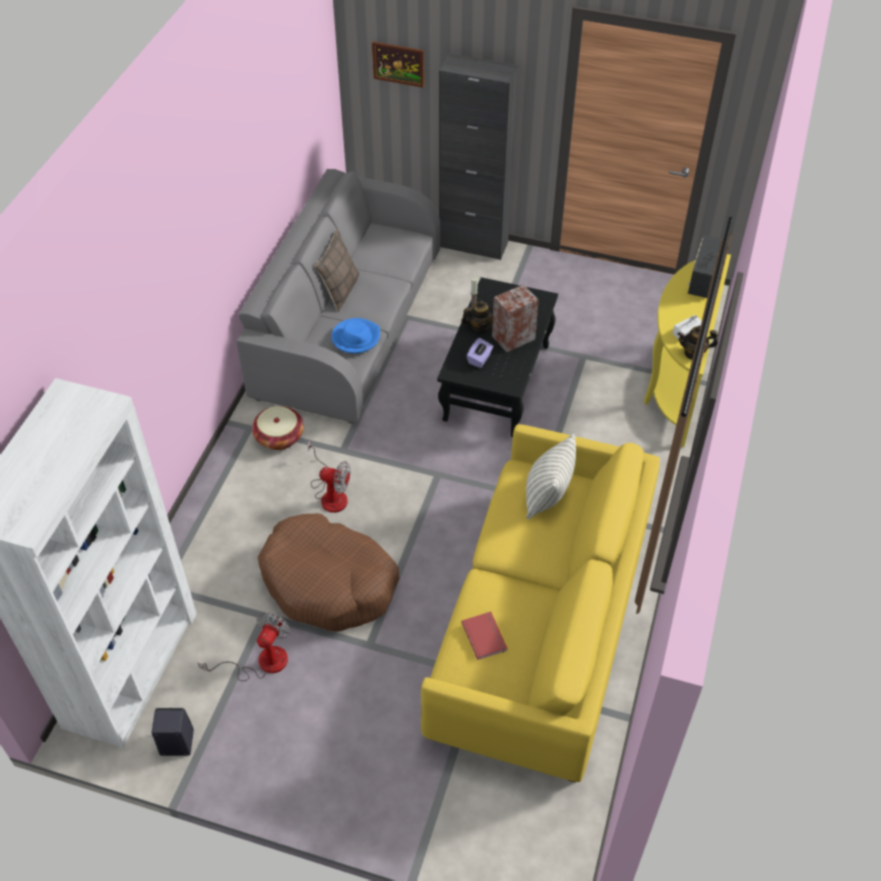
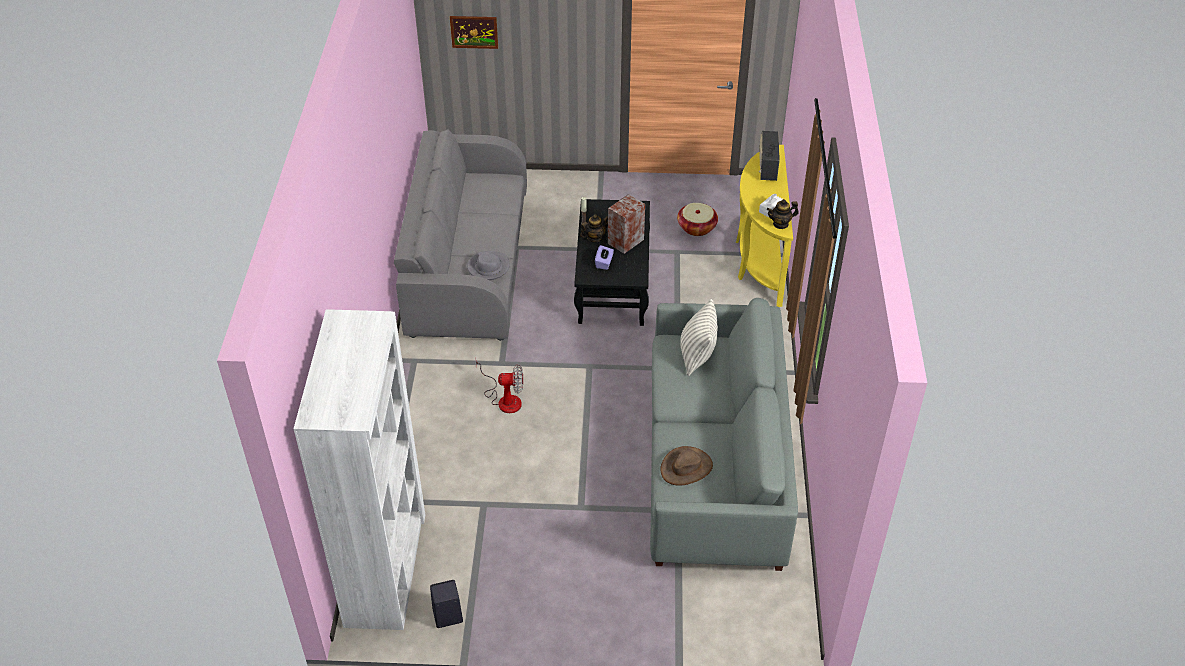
camera: 15 degrees left, 5 degrees down
fan [197,613,291,681] -> none
basket [252,406,304,450] -> basket moved to [677,203,718,236]
brown dog bed [258,514,399,632] -> none
pillow [314,229,360,312] -> none
blue hat [331,318,380,353] -> grey hat [467,251,510,280]
yellow sofa [421,424,660,783] -> grey sofa [650,298,798,571]
black cabinet [439,53,518,260] -> none
red book [461,612,507,660] -> brown hat [660,446,713,486]

